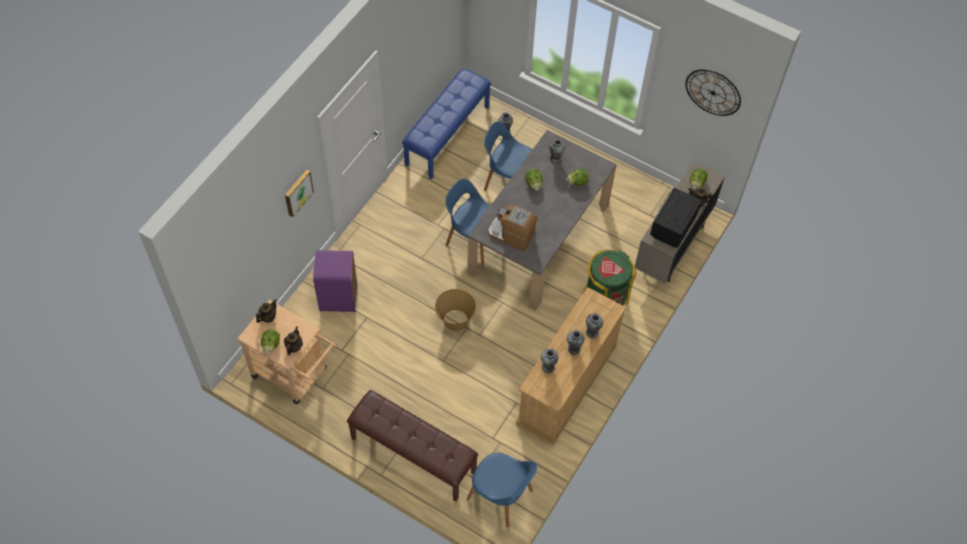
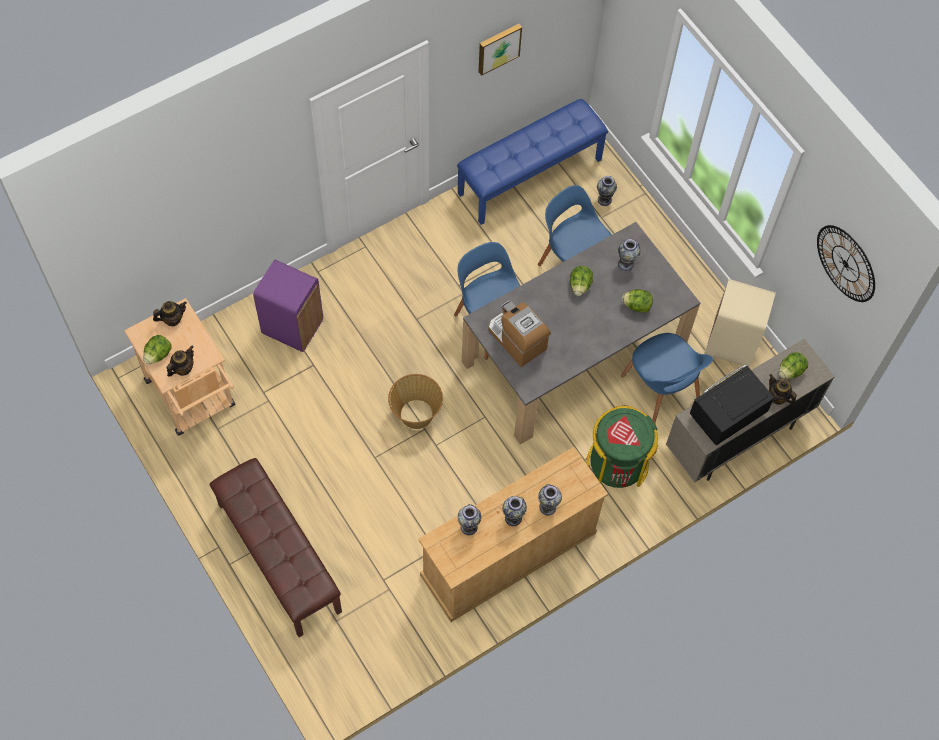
camera: 25 degrees right, 5 degrees up
picture [285,170,314,217] -> picture moved to [478,24,522,76]
blue chair [467,453,538,527] -> blue chair moved to [621,333,713,422]
none -> beige trash can [704,279,776,367]

